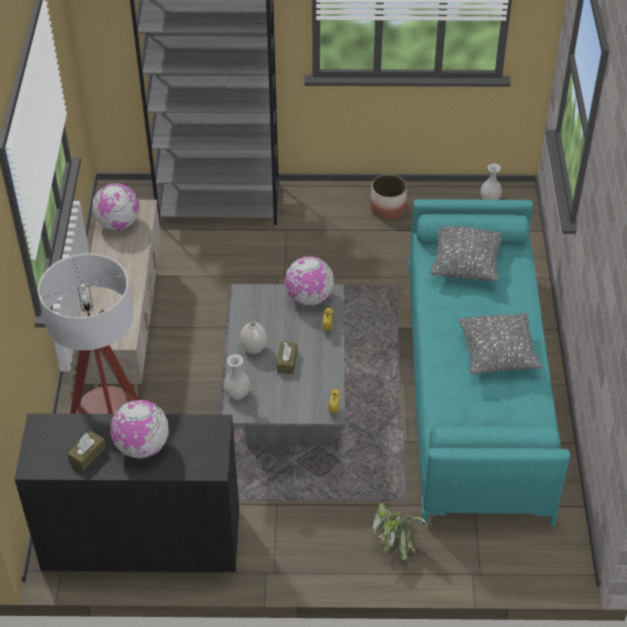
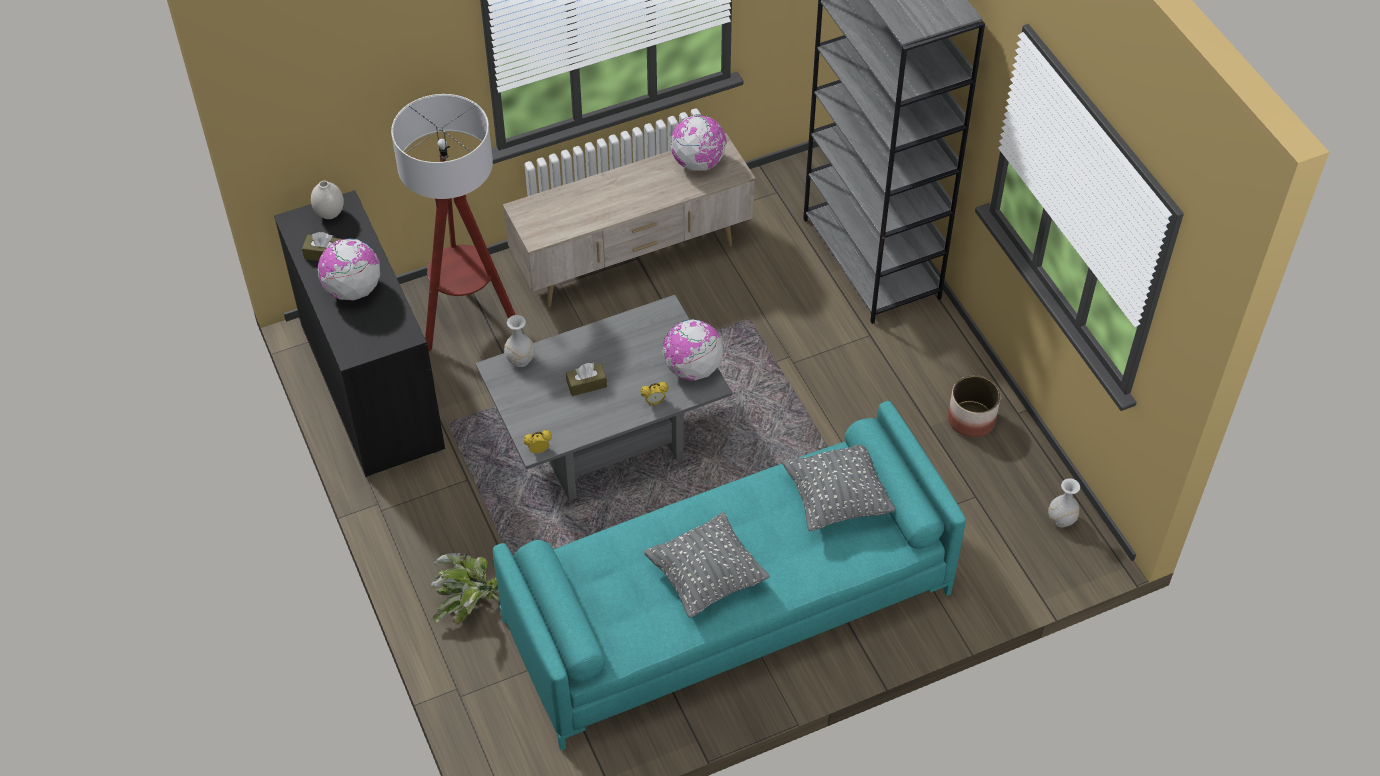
camera: 65 degrees right, 5 degrees up
white vase [240,321,267,354] -> white vase moved to [311,181,344,219]

